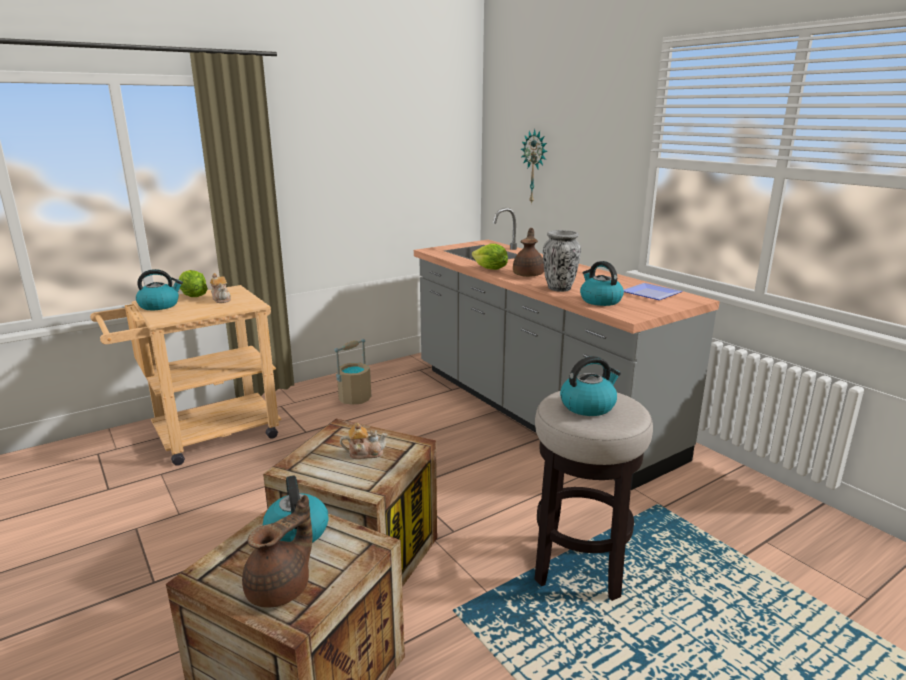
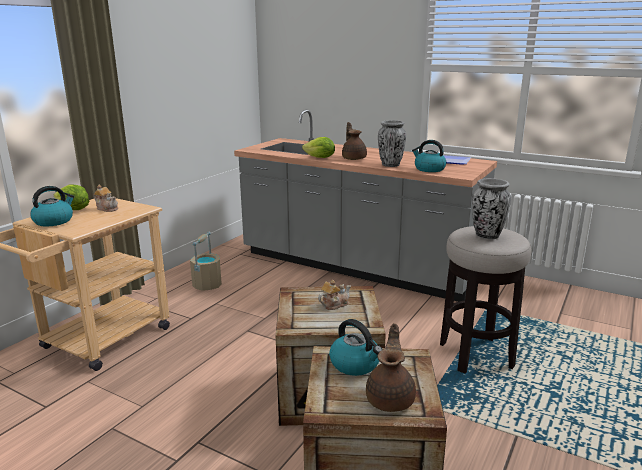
camera: 25 degrees left, 0 degrees up
wall clock [520,129,548,204] -> none
kettle [560,356,621,416] -> vase [472,178,511,239]

